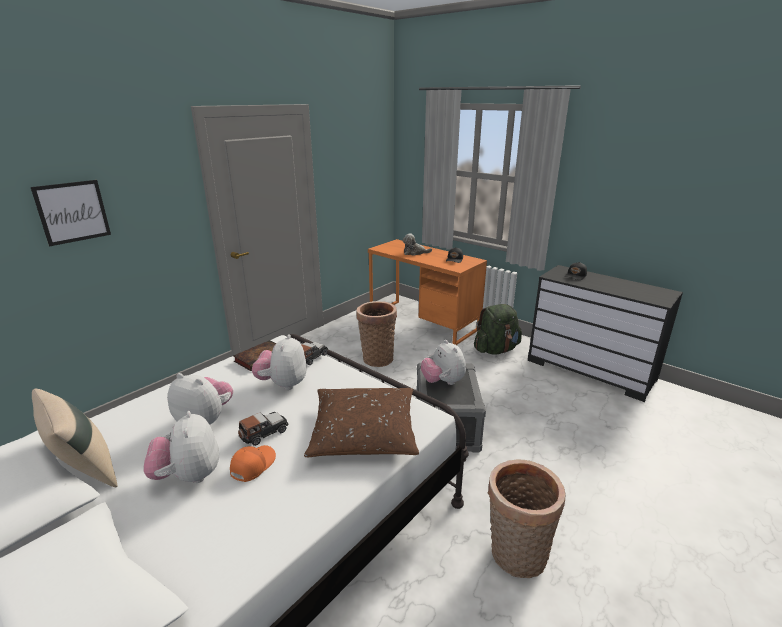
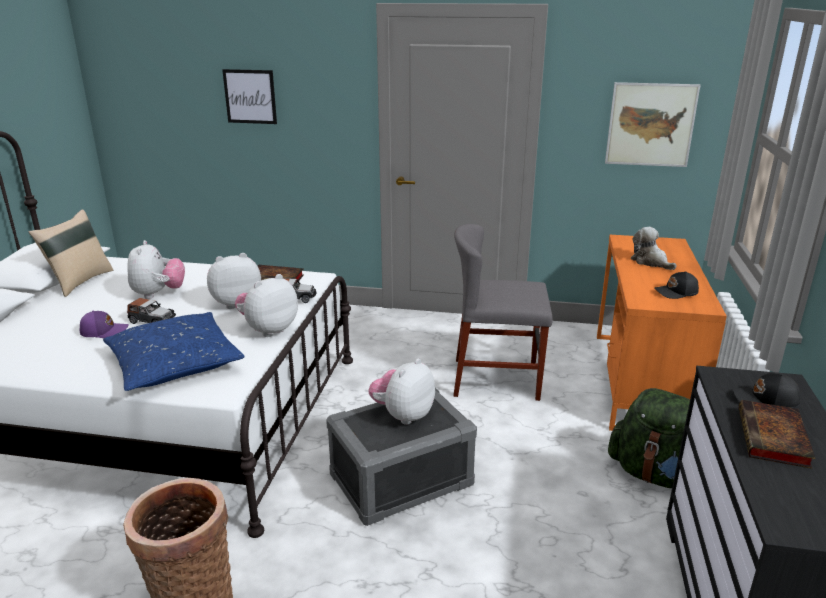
camera: 60 degrees right, 0 degrees up
plush toy [144,411,219,483] -> plush toy moved to [235,274,298,337]
orange cap [230,445,276,482] -> purple cap [79,311,129,338]
brown pillow [304,388,419,457] -> blue pillow [103,312,244,391]
basket [356,301,397,367] -> grey chair [453,224,553,401]
none -> picture [605,82,700,167]
none -> book [739,400,815,469]

